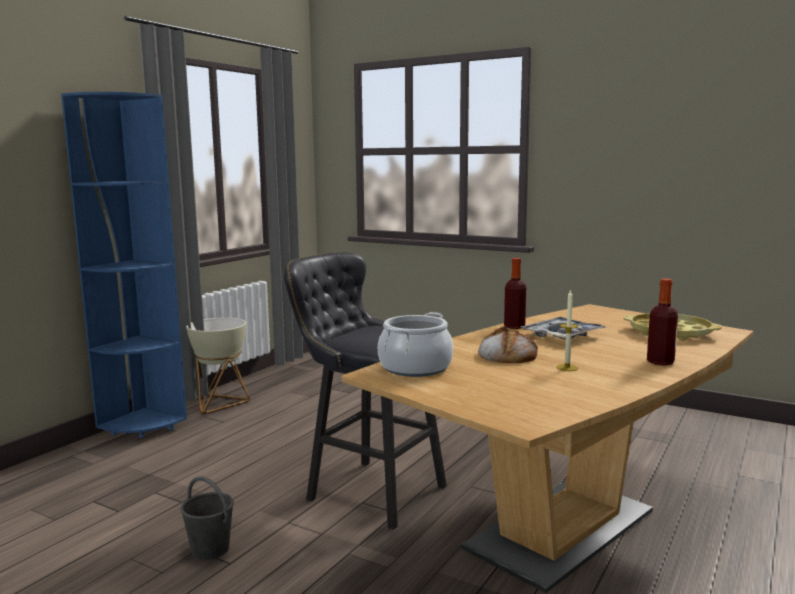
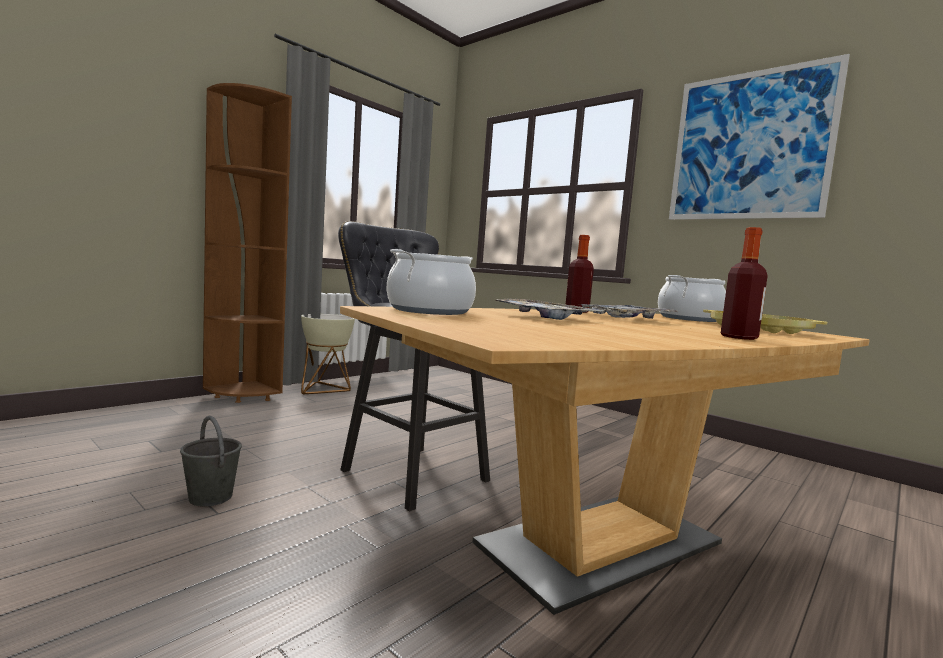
camera: 10 degrees right, 5 degrees down
blue bookcase [61,92,187,438] -> brown bookcase [203,83,292,403]
bread [478,326,538,363] -> tray [495,299,604,320]
candle [556,289,578,371] -> none
none -> cooking pot [658,275,726,322]
none -> picture [669,54,850,220]

